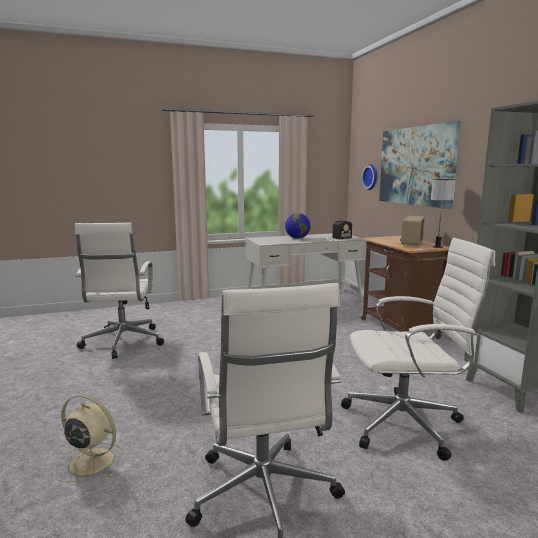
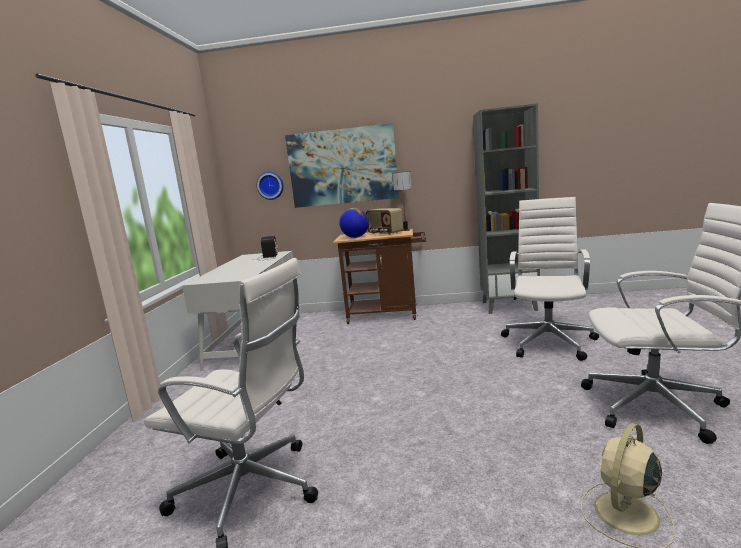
camera: 65 degrees left, 0 degrees up
globe [285,213,311,239] -> globe moved to [339,208,369,238]

